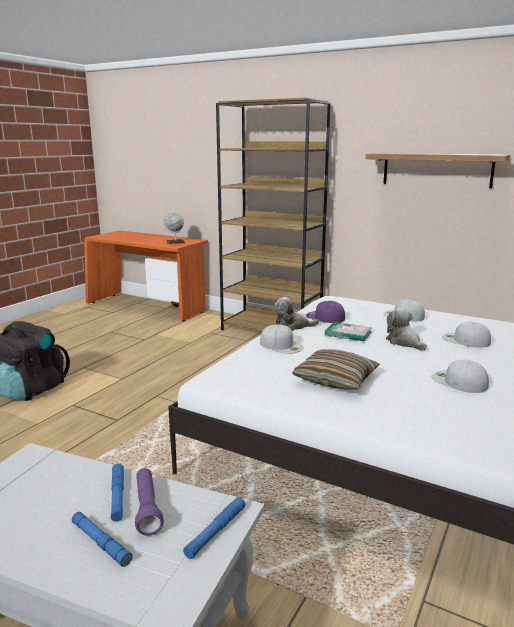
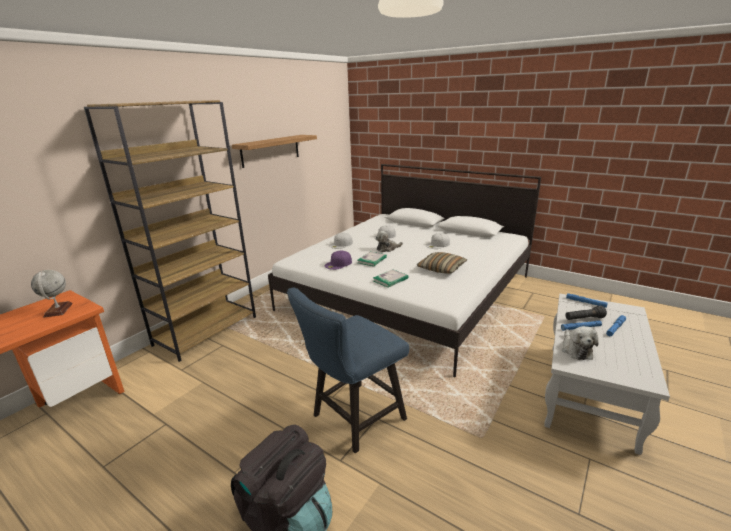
camera: 85 degrees left, 5 degrees up
purple flashlight [135,468,164,536] -> black flashlight [565,306,607,320]
white cap [260,324,304,354] -> book [373,269,408,288]
plush toy [273,297,319,331] -> plush toy moved to [562,326,598,360]
none -> blue chair [287,288,409,453]

